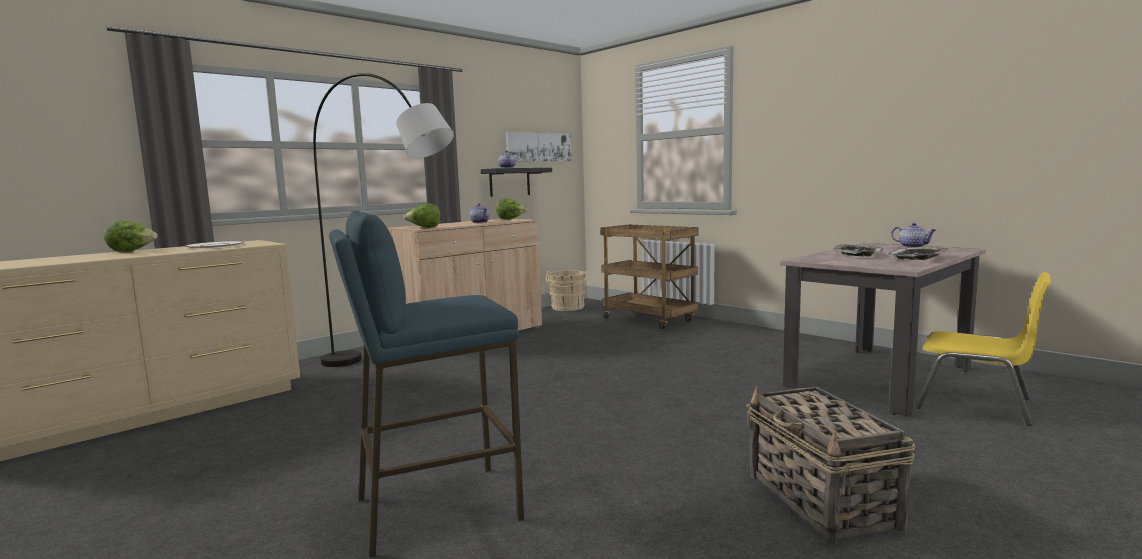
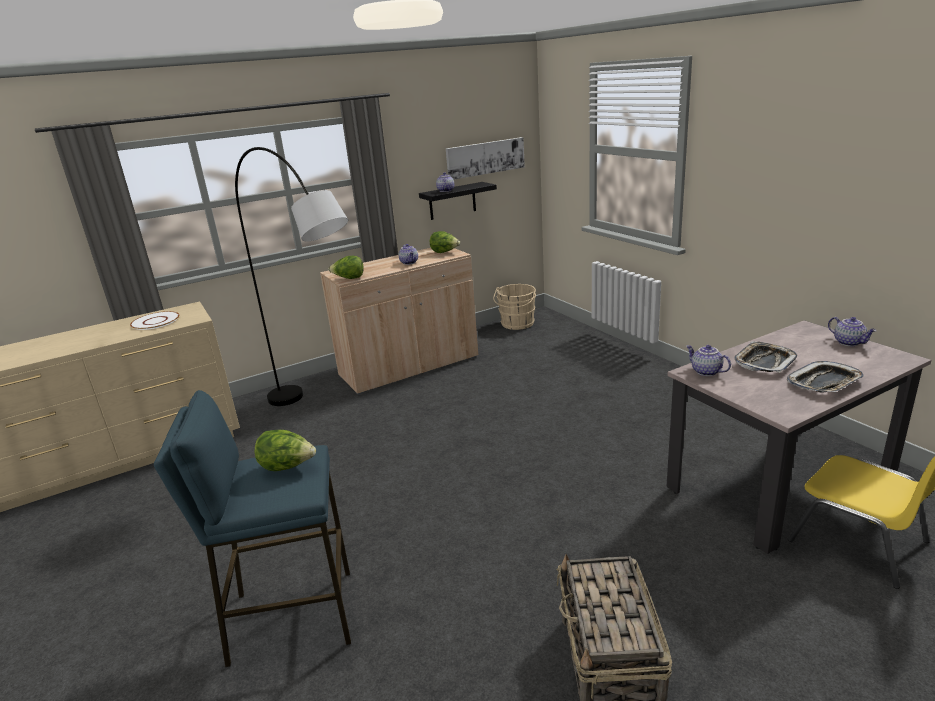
camera: 15 degrees right, 15 degrees up
lettuce [104,221,158,252] -> lettuce moved to [255,430,316,471]
brown cart [601,224,698,329] -> none
none -> teapot [686,345,731,376]

